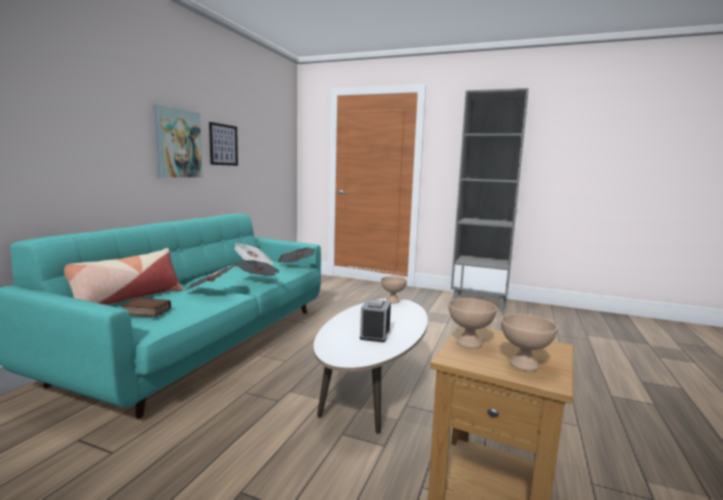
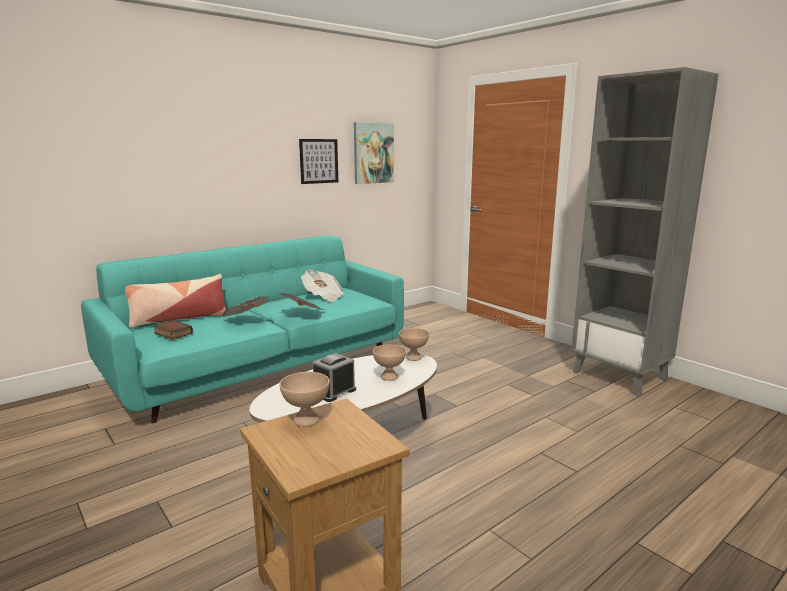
camera: 30 degrees right, 5 degrees up
picture [154,104,203,178] -> picture moved to [354,122,394,184]
newspaper [278,248,315,263] -> none
beige bowl [501,314,558,371] -> beige bowl moved to [373,344,406,381]

